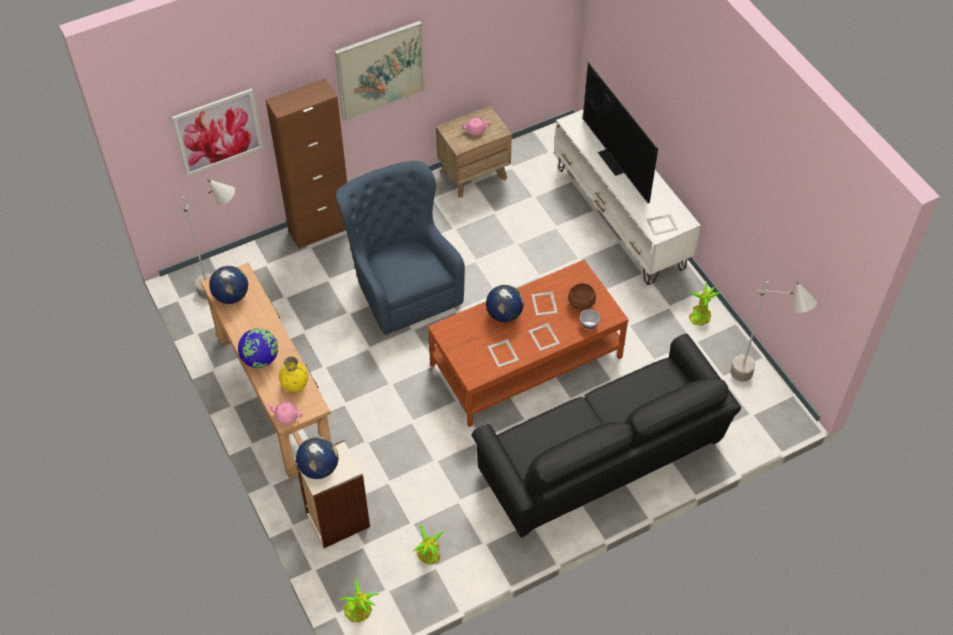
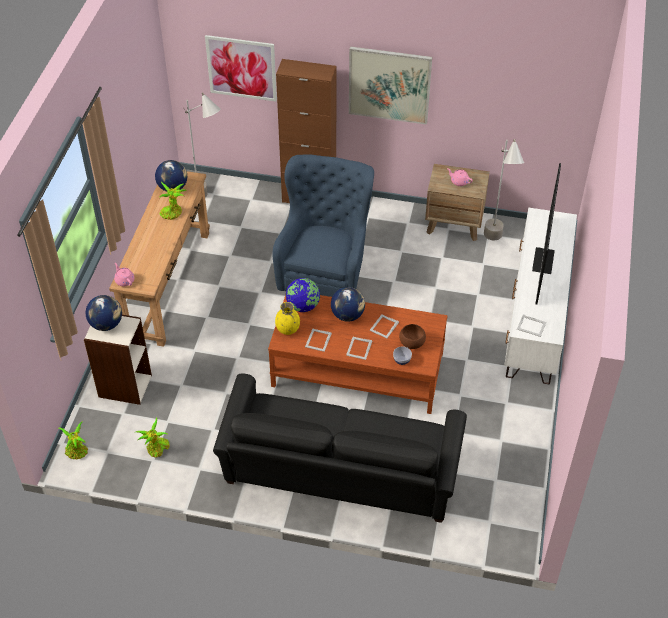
camera: 40 degrees right, 5 degrees down
globe [238,328,278,368] -> globe moved to [286,278,320,312]
yellow vase [279,356,308,392] -> yellow vase moved to [275,302,300,335]
potted plant [688,282,722,326] -> potted plant moved to [159,182,187,220]
grey floor lamp [730,281,817,382] -> grey floor lamp moved to [484,139,524,240]

